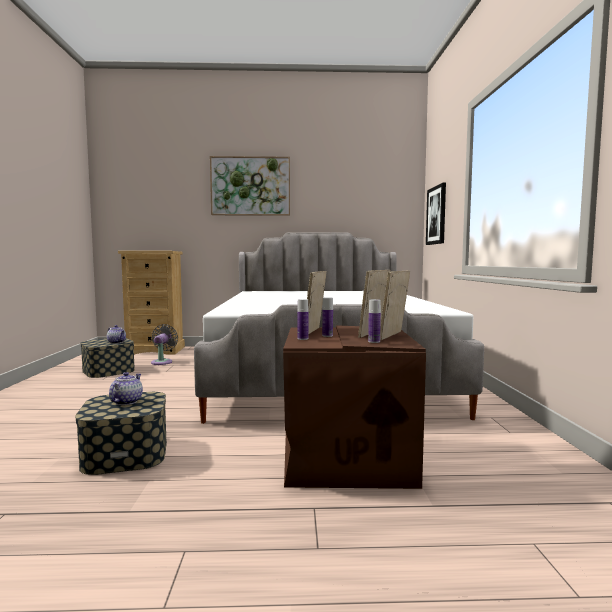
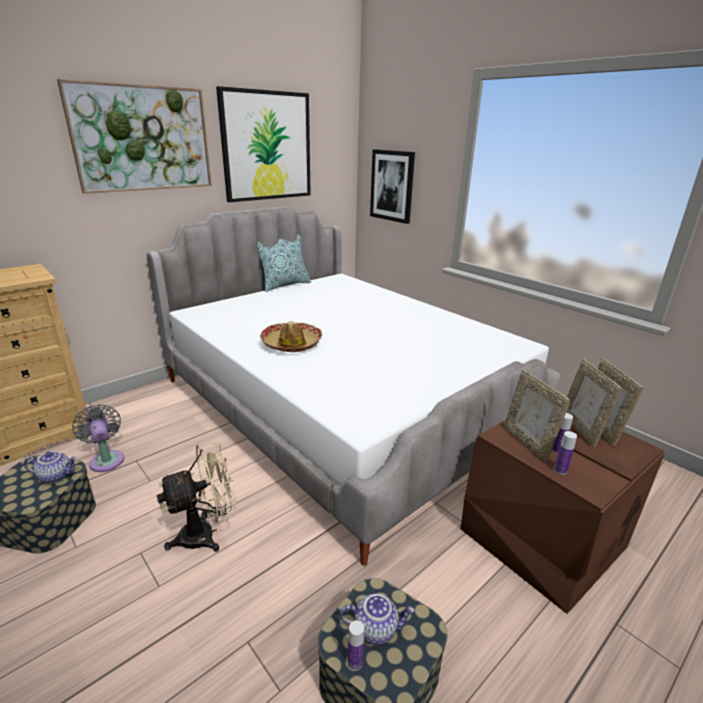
camera: 40 degrees left, 20 degrees up
teapot [109,372,143,405] -> teapot turned 120 degrees clockwise [340,594,415,645]
bottle [368,299,381,343] -> bottle moved to [348,620,364,670]
none -> beige fan [157,442,236,552]
none -> picture [216,86,311,202]
none -> pillow [258,234,311,292]
none -> hat [260,321,322,352]

